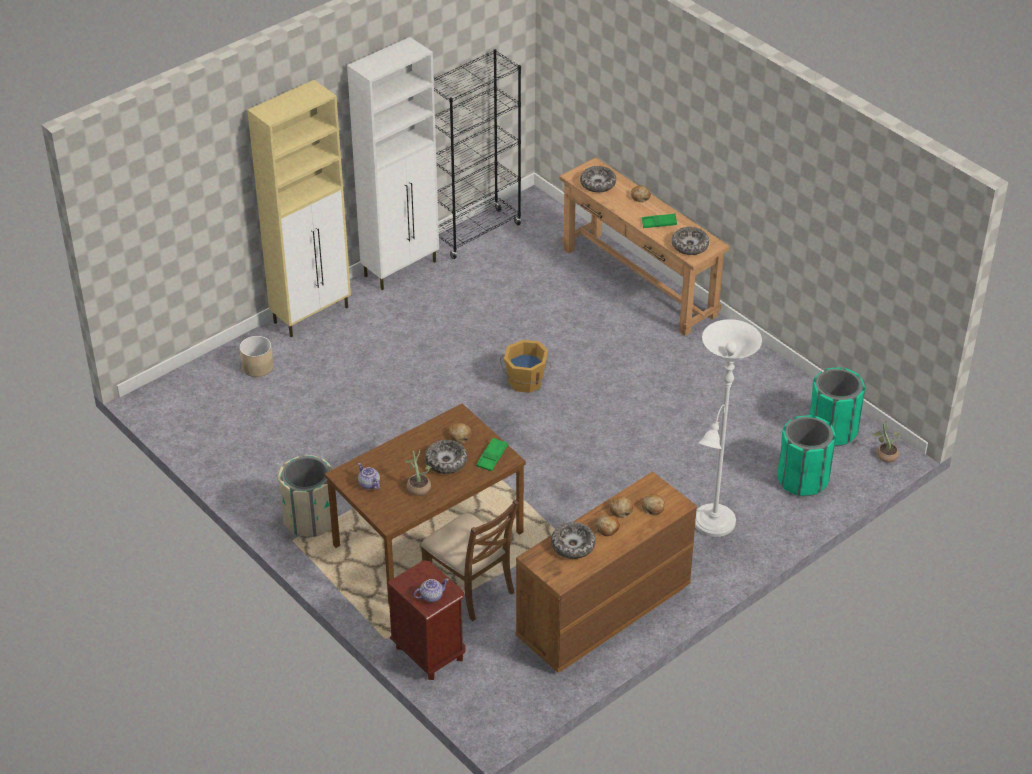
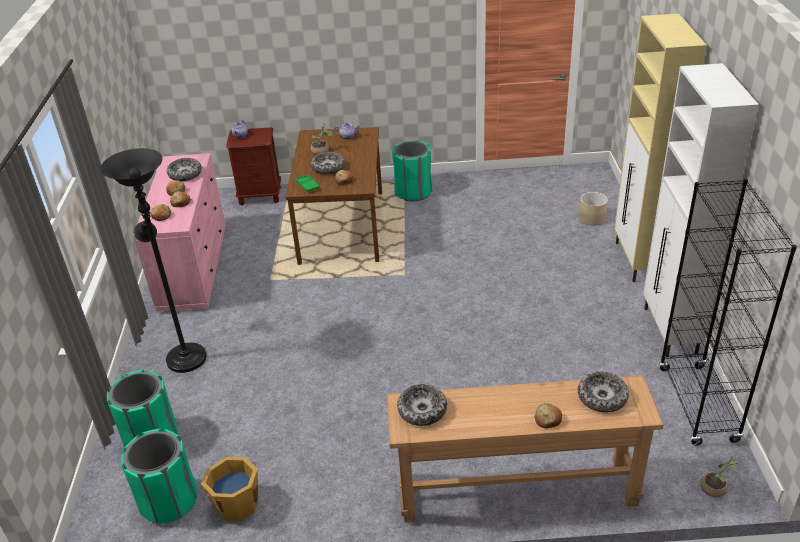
camera: 130 degrees right, 5 degrees down
beige trash can [278,455,333,537] -> green trash can [392,140,432,202]
brown chair [421,500,519,621] -> none
orange bucket [500,340,551,393] -> orange bucket moved to [201,457,259,522]
brown dresser [516,472,697,673] -> pink dresser [133,153,226,312]
green tray [642,214,677,228] -> none
white floor lamp [695,319,762,537] -> black floor lamp [100,148,207,373]
potted plant [872,421,900,463] -> potted plant moved to [700,455,741,498]

